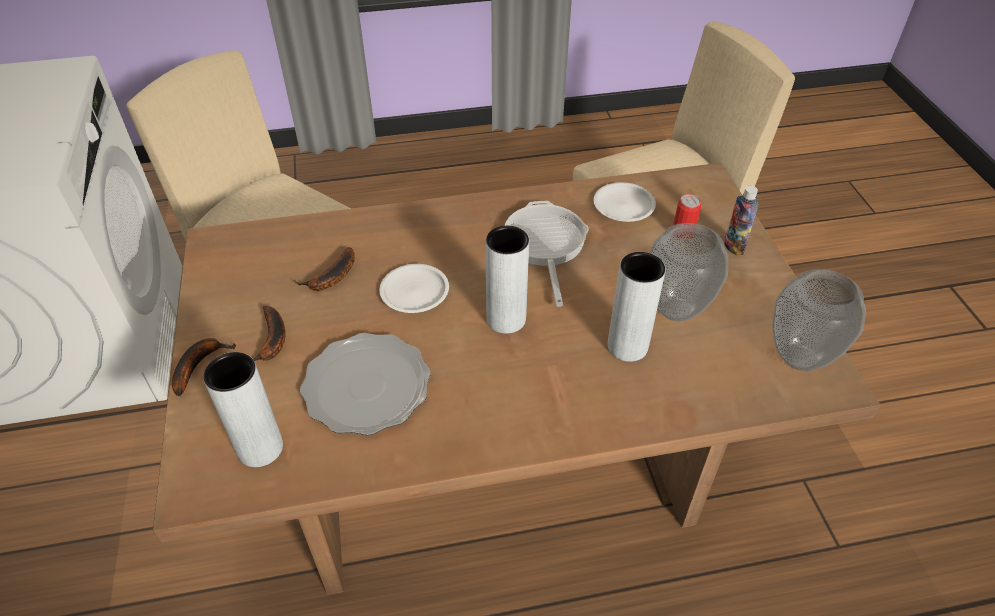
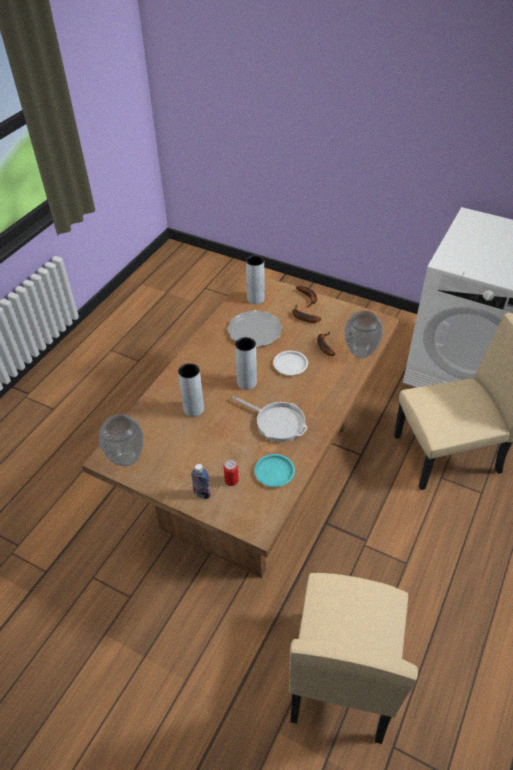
camera: 130 degrees right, 0 degrees up
white plate [594,182,656,222] -> turquoise plate [254,454,295,487]
vase [649,223,728,321] -> vase moved to [345,311,383,358]

